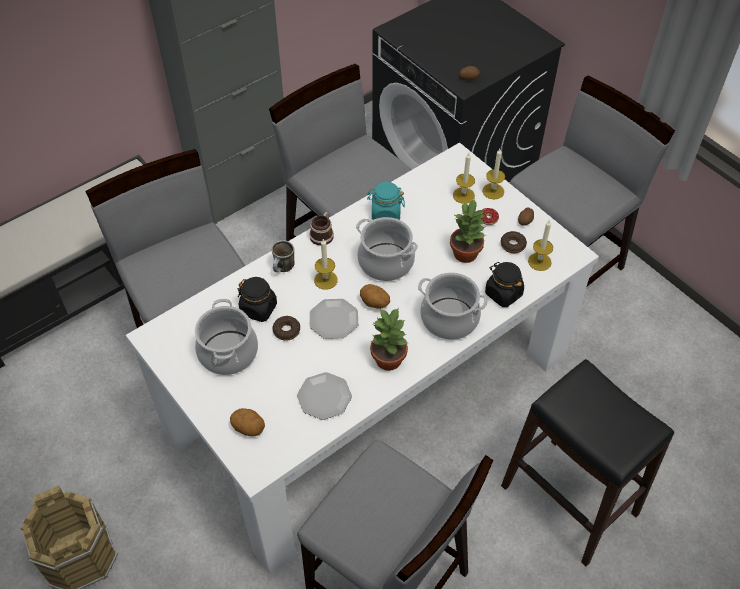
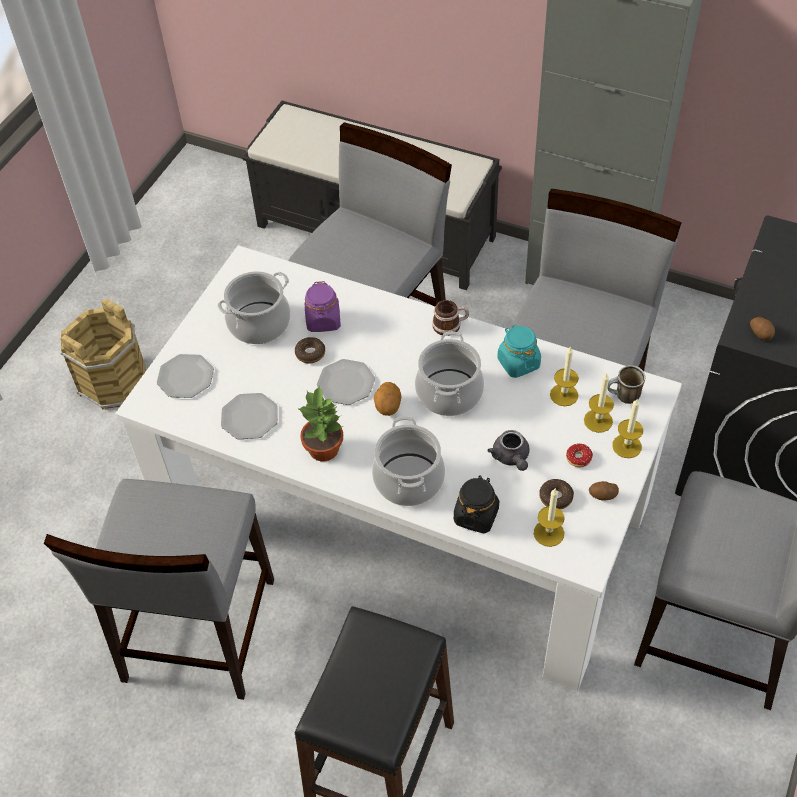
camera: 65 degrees right, 0 degrees up
potato [230,408,265,436] -> plate [157,354,214,398]
black jar [238,277,277,322] -> purple jar [305,281,341,332]
mug [272,240,294,272] -> mug moved to [607,365,646,404]
candle [314,239,338,290] -> candle moved to [550,346,579,406]
potted plant [450,199,486,263] -> grey teapot [488,430,530,471]

